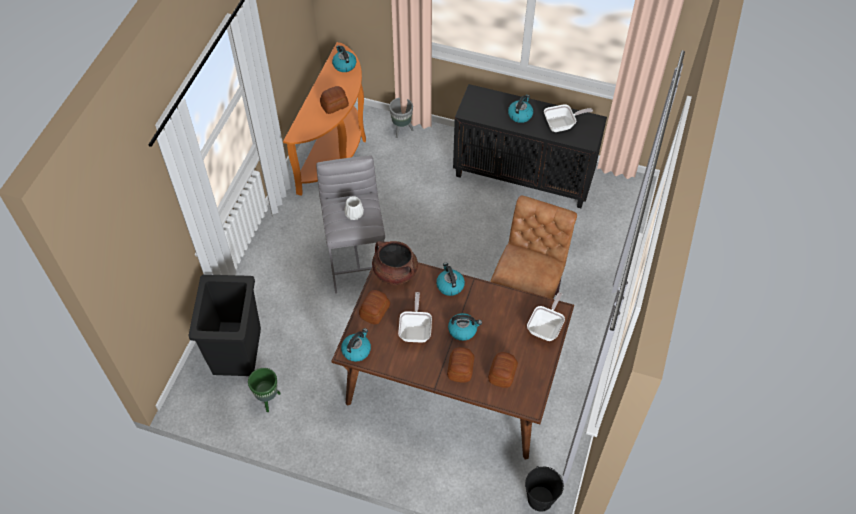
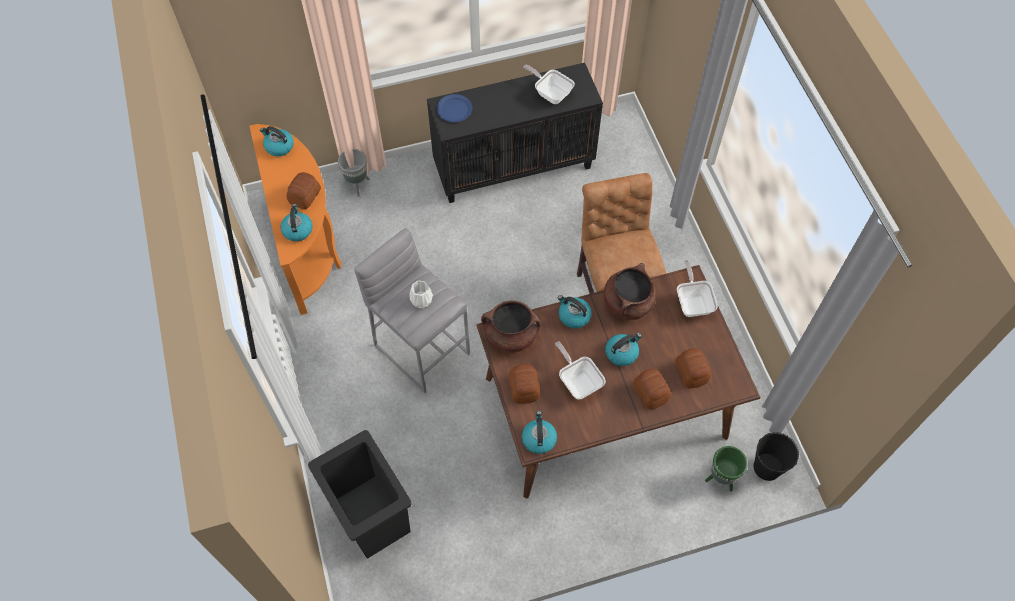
camera: 35 degrees left, 5 degrees up
green planter [248,368,281,412] -> green planter moved to [705,446,748,492]
kettle [508,95,533,123] -> kettle moved to [281,204,313,241]
frying pan [544,104,593,132] -> frying pan turned 90 degrees counterclockwise [523,65,575,104]
none -> blue plate [437,94,472,122]
none -> brown cooking pot [604,263,656,320]

